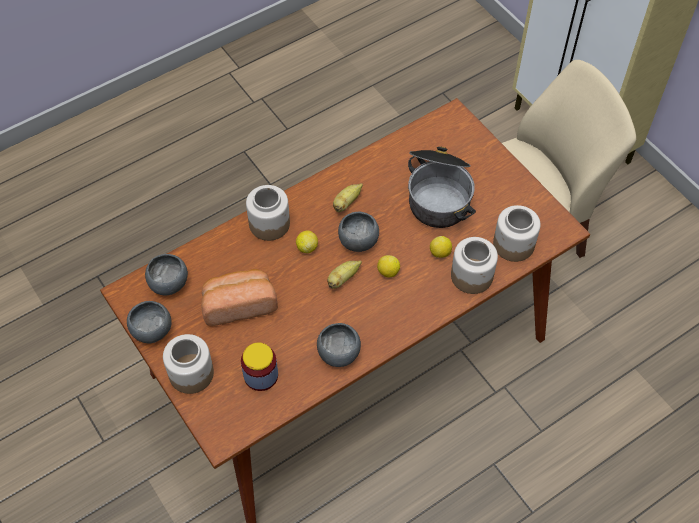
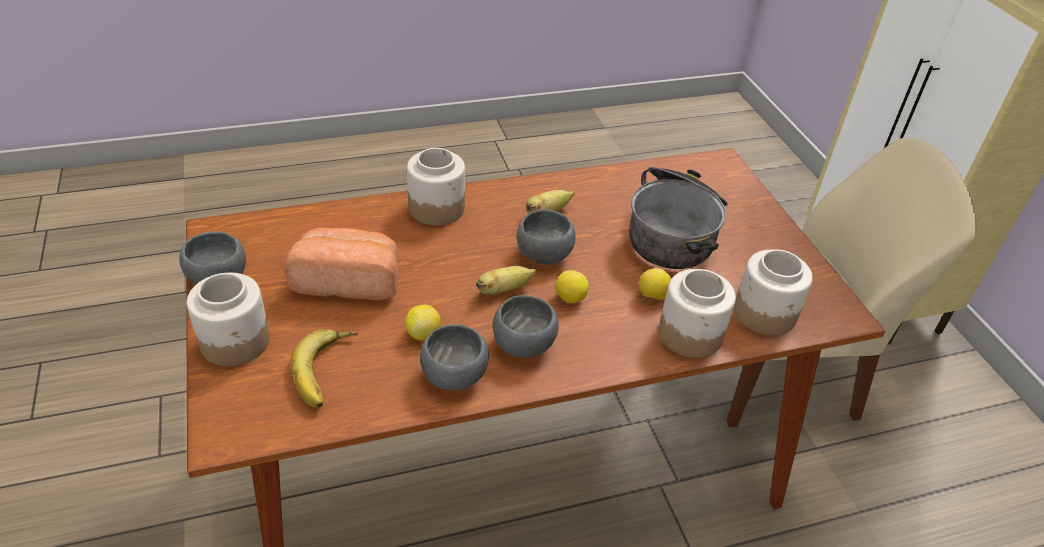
camera: 15 degrees right, 15 degrees down
grey bowl [145,254,188,295] -> grey bowl moved to [493,295,559,358]
jar [241,342,278,391] -> banana [291,329,358,408]
lemon [296,230,318,253] -> lemon moved to [405,305,441,341]

